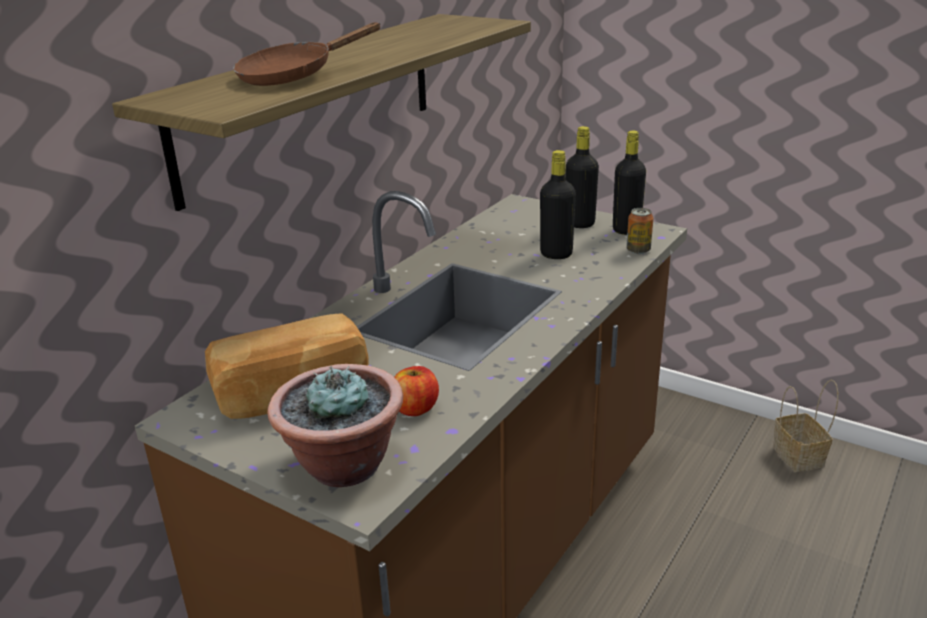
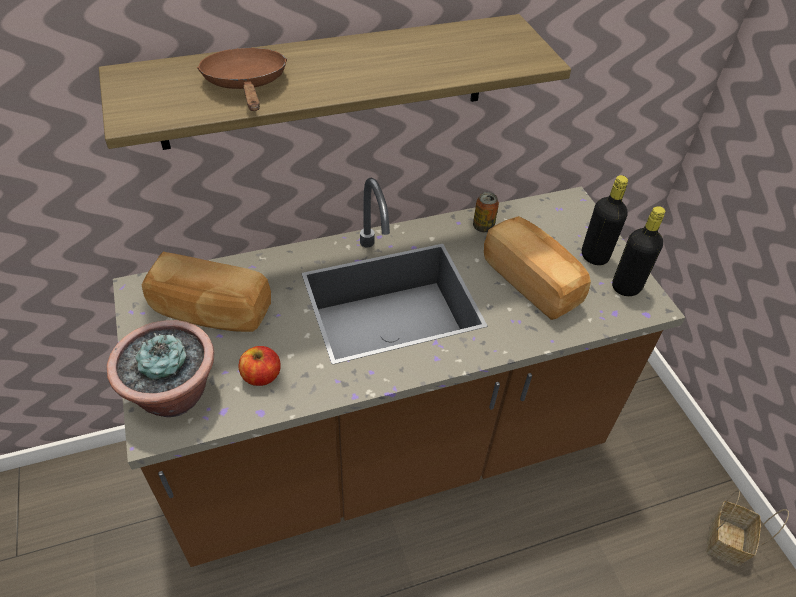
camera: 35 degrees right, 20 degrees up
brown frying pan [233,22,381,86] -> brown frying pan turned 75 degrees clockwise [197,48,287,111]
black bottle [540,150,576,259] -> bread [484,216,591,320]
can [626,208,653,254] -> can moved to [473,192,499,233]

